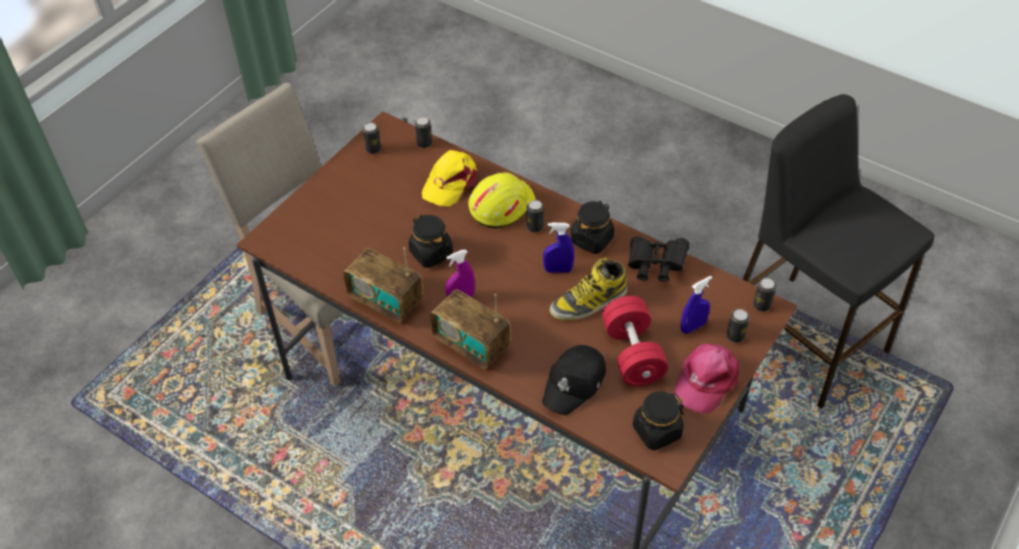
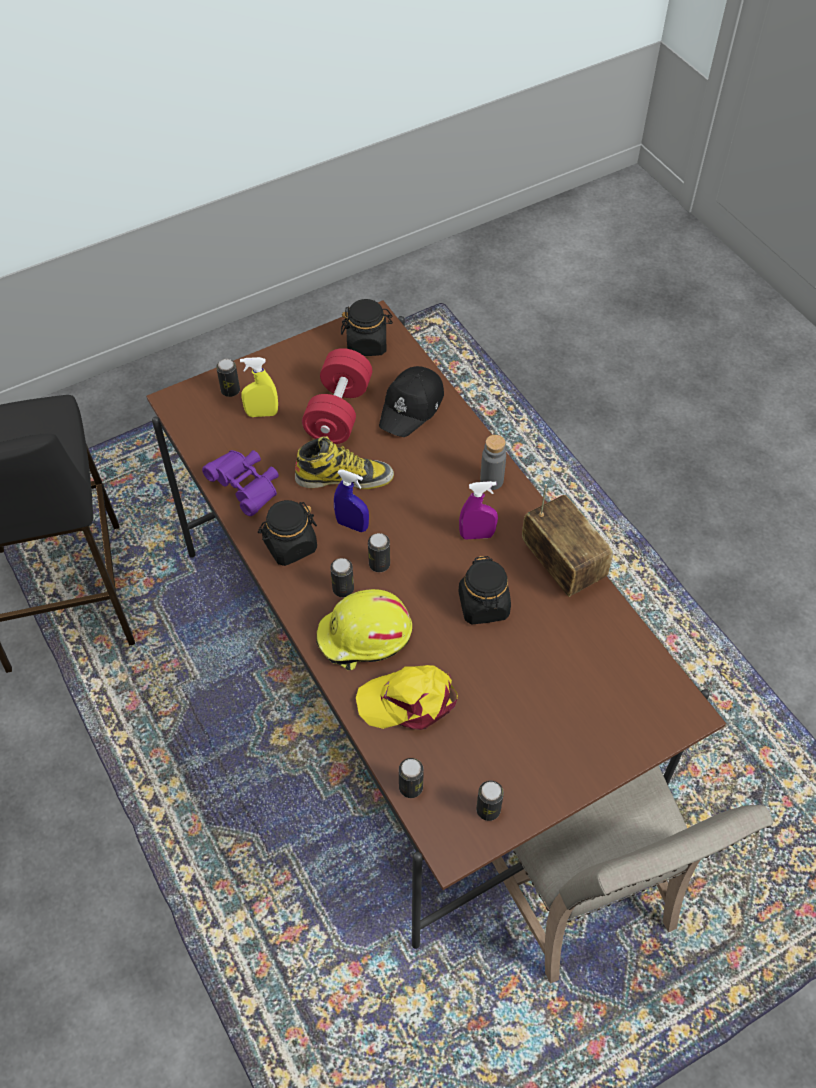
camera: 155 degrees left, 5 degrees up
yellow cap [422,150,477,207] -> yellow cap turned 150 degrees counterclockwise [356,665,458,730]
radio [430,289,511,370] -> grey bottle [480,435,506,490]
black cap [542,345,606,415] -> black cap turned 150 degrees clockwise [379,366,444,437]
black binoculars [628,236,689,282] -> purple binoculars [202,450,279,516]
pink cap [674,344,739,413] -> none
blue spray bottle [681,276,712,334] -> yellow spray bottle [240,357,278,417]
can [753,278,776,312] -> can moved to [368,533,390,572]

